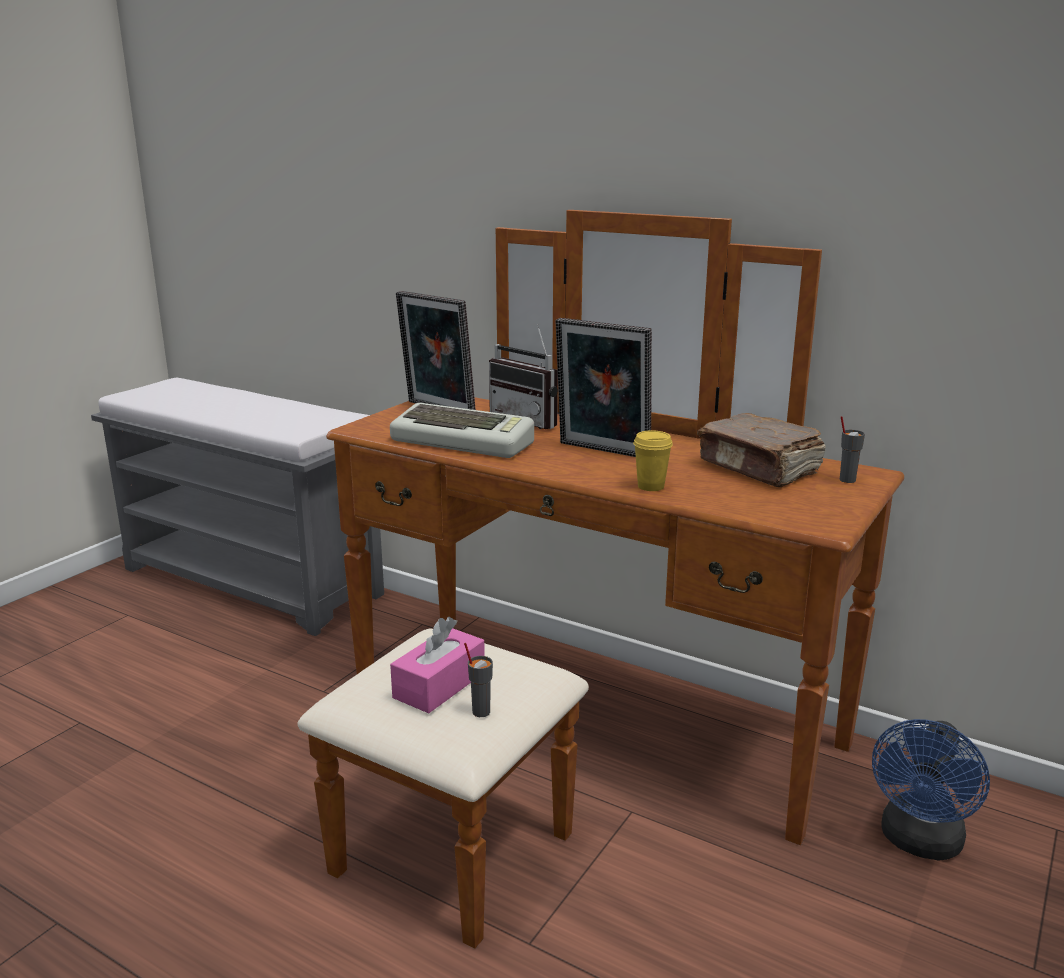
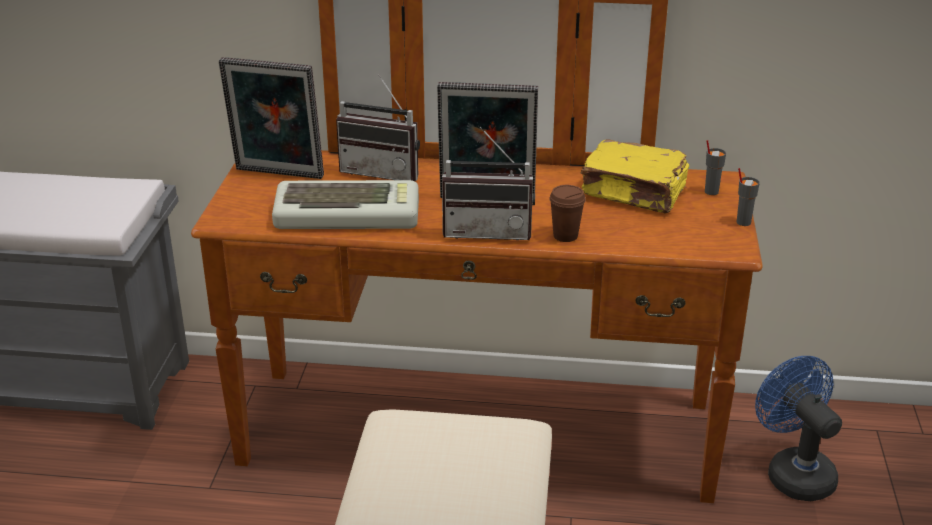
camera: 25 degrees left, 10 degrees up
pink tissue box [390,617,485,713] -> none
grey cup [464,643,493,717] -> grey cup moved to [736,168,760,226]
yellow cup [634,430,673,491] -> brown cup [549,185,586,242]
brown book [697,413,826,487] -> yellow book [581,139,689,214]
blue fan [872,719,990,860] -> blue fan turned 150 degrees clockwise [755,356,842,501]
none -> radio [442,127,535,240]

